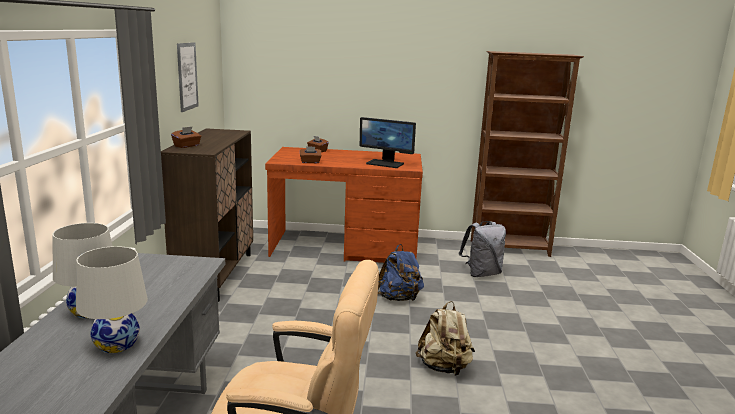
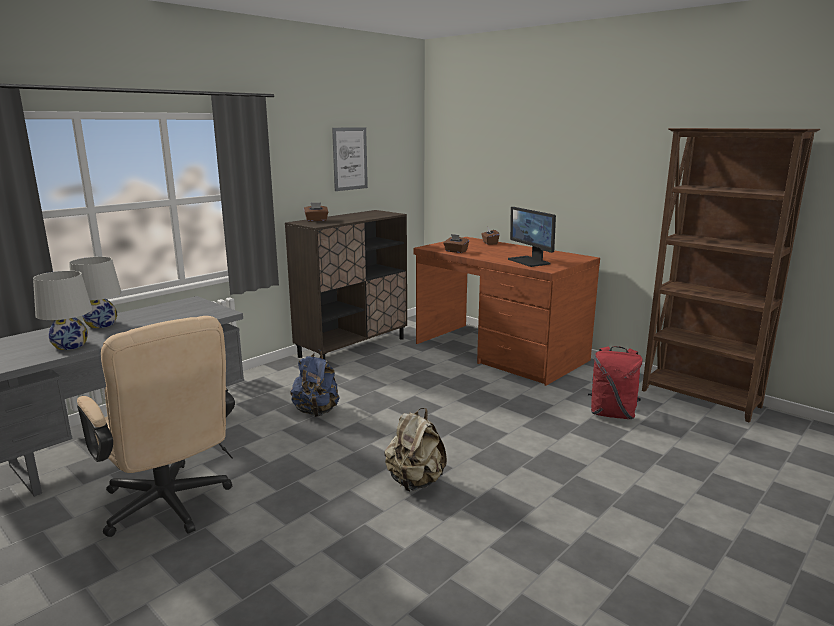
camera: 40 degrees right, 0 degrees up
blue backpack [378,244,424,301] -> blue backpack moved to [291,350,340,417]
grey backpack [459,221,506,277] -> red backpack [588,346,643,419]

